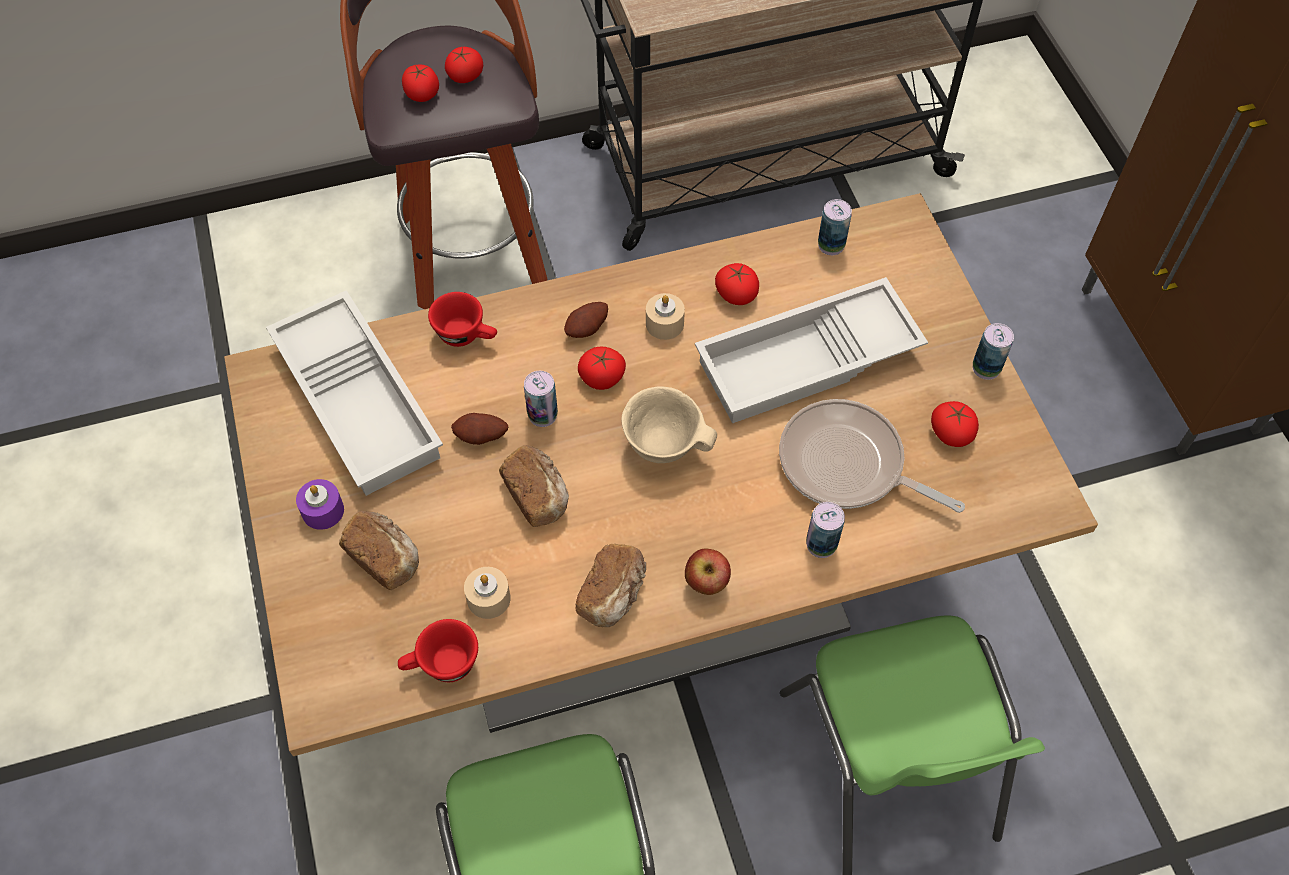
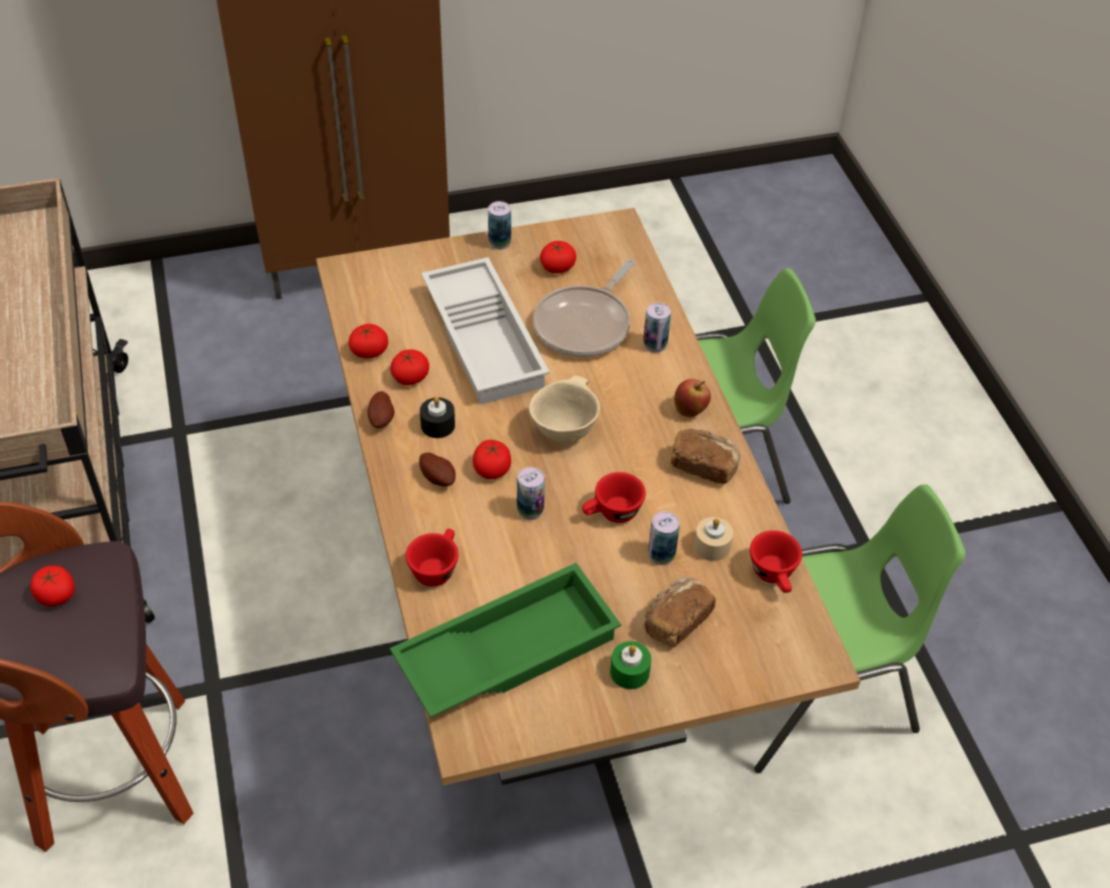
camera: 90 degrees left, 10 degrees down
white tray [266,290,443,496] -> green tray [390,563,621,718]
purple candle [296,479,344,530] -> green candle [610,641,651,689]
tomato [402,65,439,102] -> tomato moved to [349,324,388,358]
potato [451,413,508,445] -> potato moved to [367,391,395,428]
bread [499,445,569,527] -> red cup [582,472,646,523]
beige candle [646,293,685,340] -> black candle [420,397,455,438]
can [818,199,852,255] -> can moved to [648,511,680,565]

